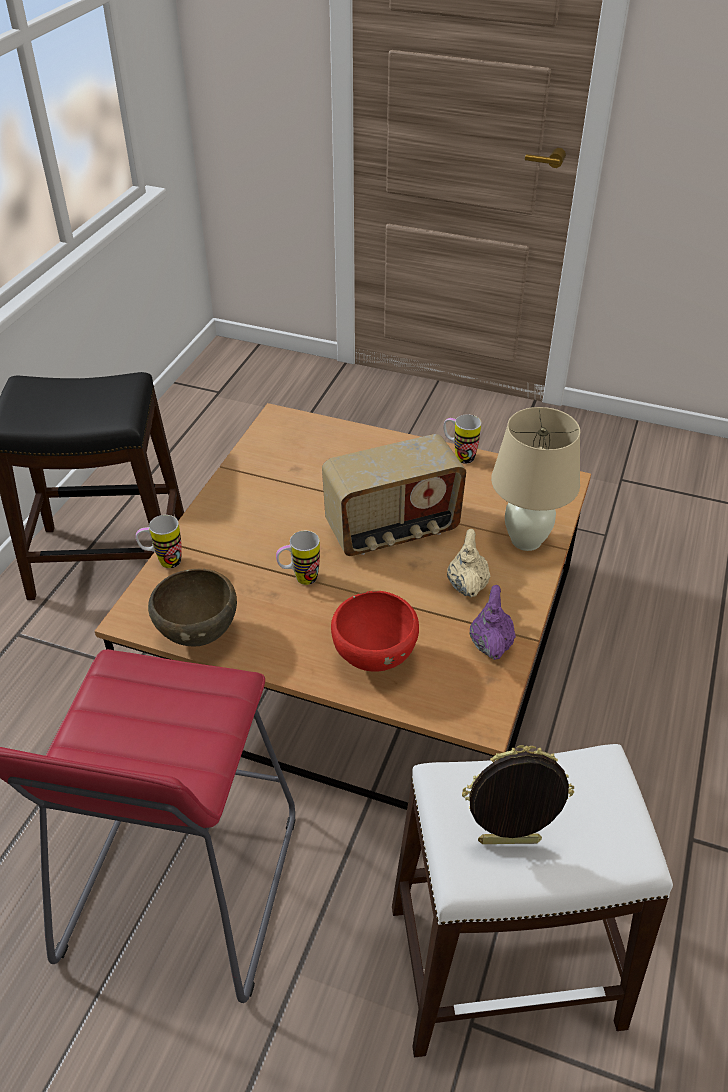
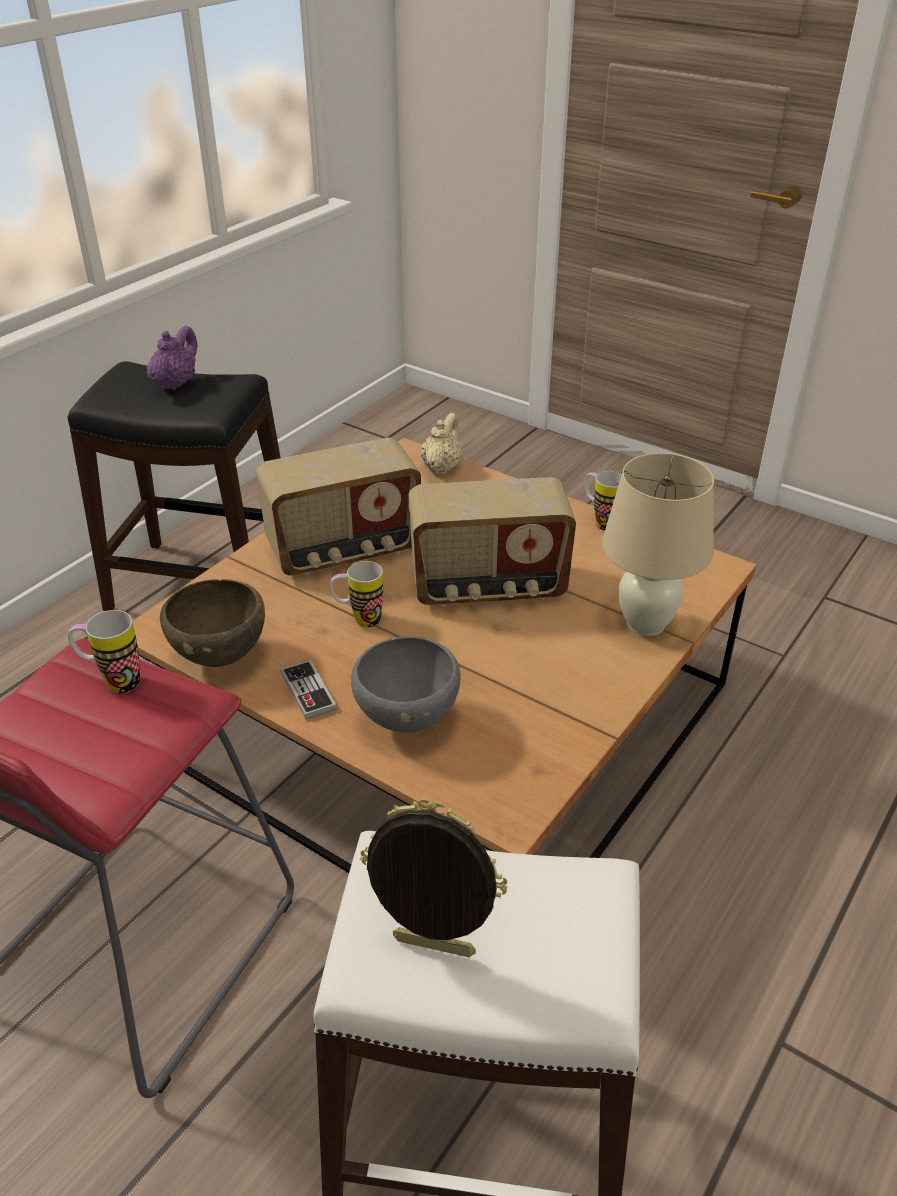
camera: 15 degrees right, 5 degrees down
mug [136,515,182,568] -> mug moved to [68,610,140,693]
red bowl [331,591,419,672] -> grey bowl [351,636,461,733]
beige teapot [447,529,491,597] -> beige teapot moved to [421,413,463,475]
purple teapot [470,585,516,660] -> purple teapot moved to [147,326,198,390]
none -> radio [256,437,421,576]
none -> game controller [281,660,337,720]

